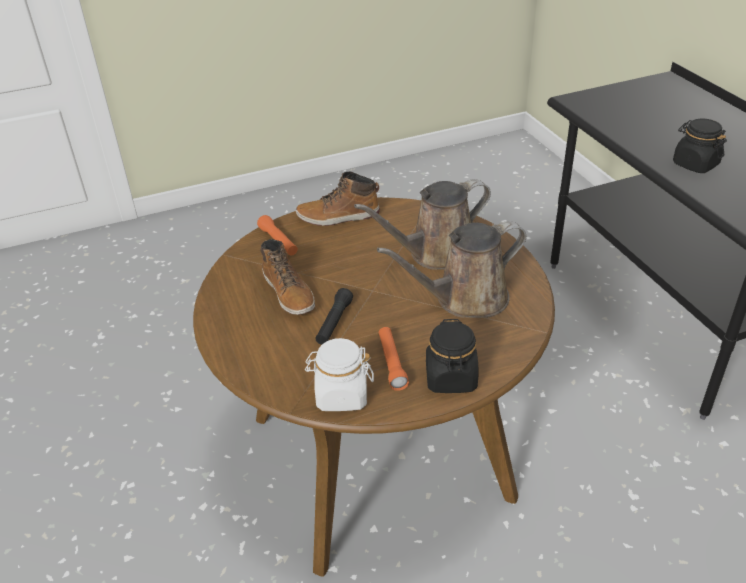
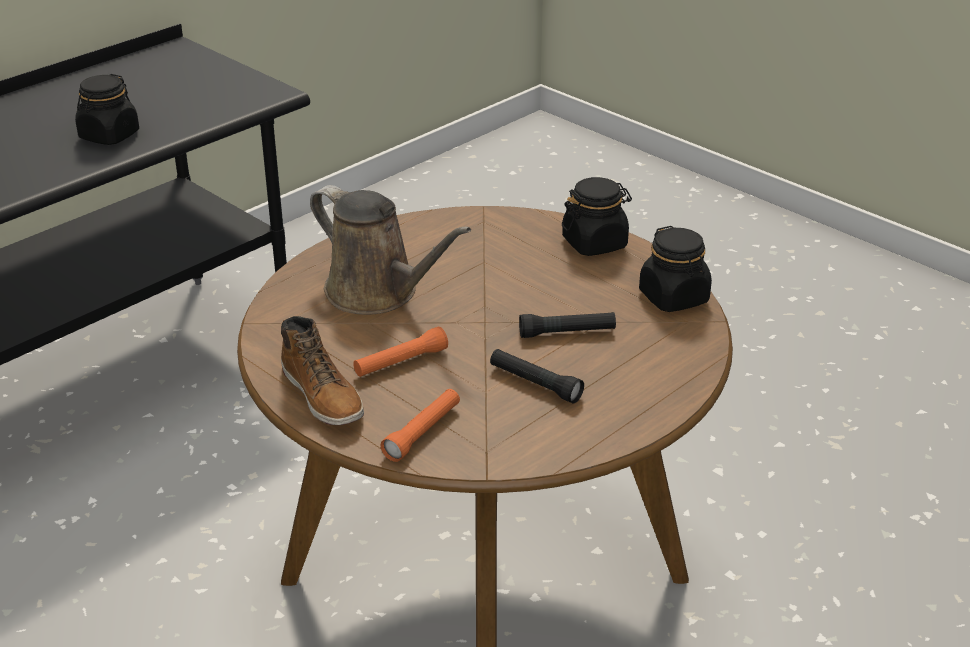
camera: 115 degrees left, 5 degrees down
boot [261,239,315,315] -> black flashlight [490,349,584,403]
white jar [305,338,374,411] -> black jar [639,226,712,312]
brown watering can [377,221,526,318] -> none
orange flashlight [379,327,409,391] -> orange flashlight moved to [353,327,448,377]

